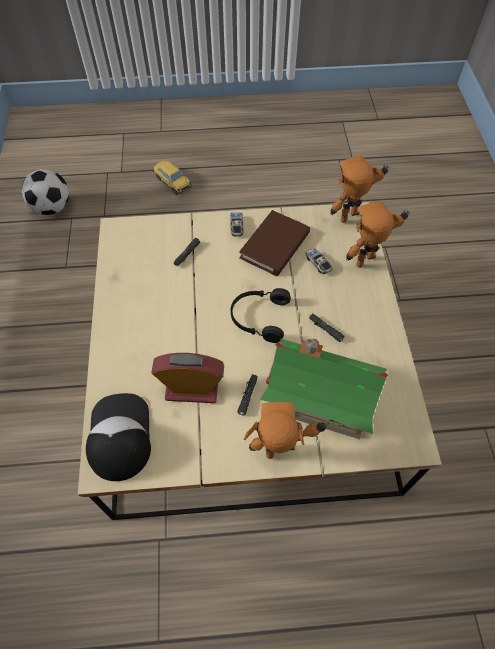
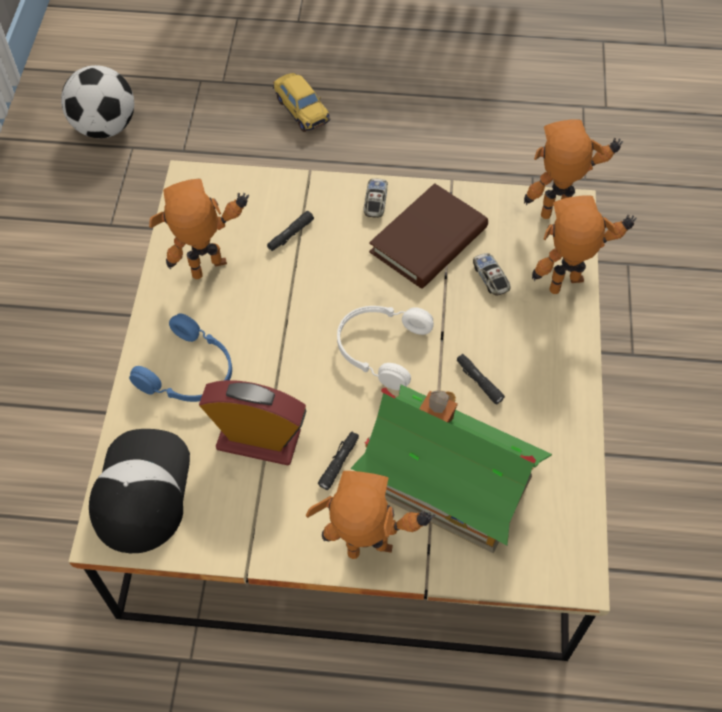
camera: 10 degrees right, 0 degrees up
black headphones [231,288,291,343] -> white headphones [337,306,434,390]
none -> blue headphones [129,313,232,402]
none -> toy robot [149,179,249,279]

